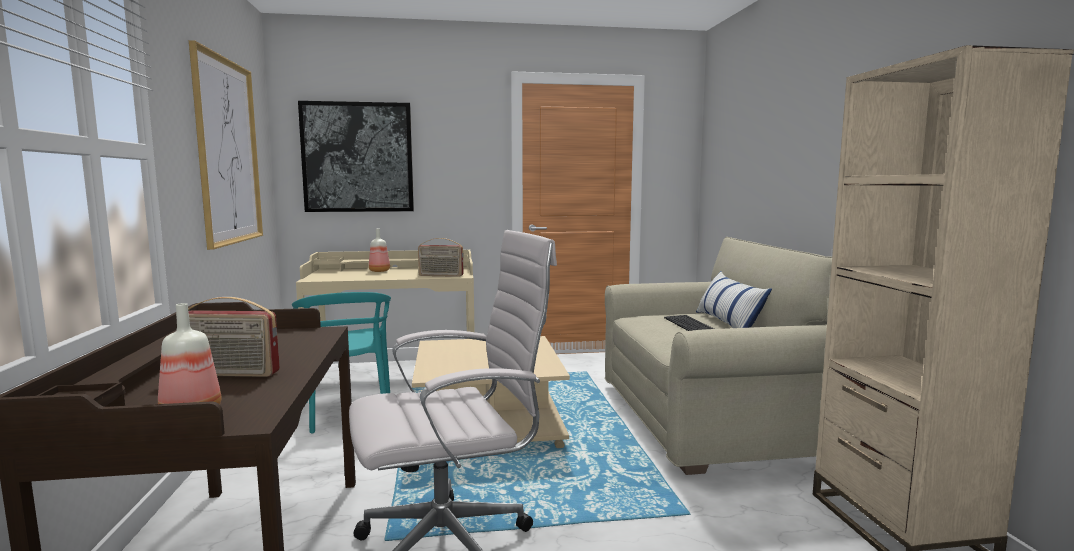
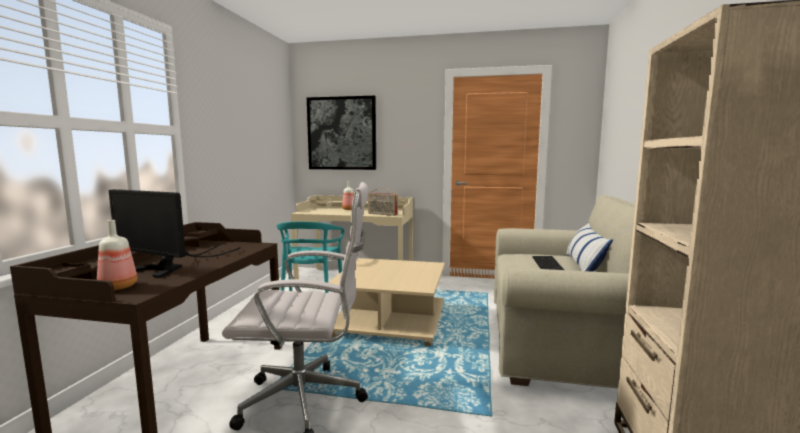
camera: 20 degrees right, 0 degrees up
radio [188,297,280,377] -> monitor [109,189,241,278]
picture [189,40,263,250] -> none

